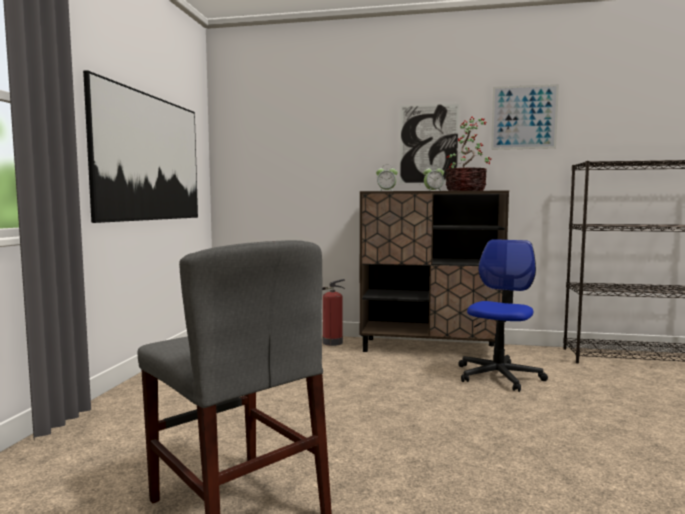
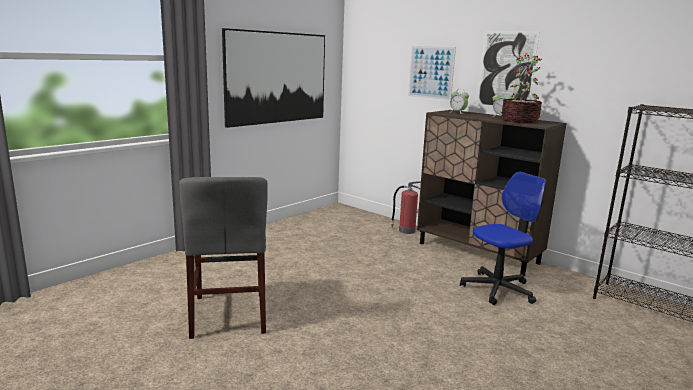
camera: 30 degrees right, 10 degrees up
picture [491,84,559,150] -> picture moved to [408,46,456,100]

